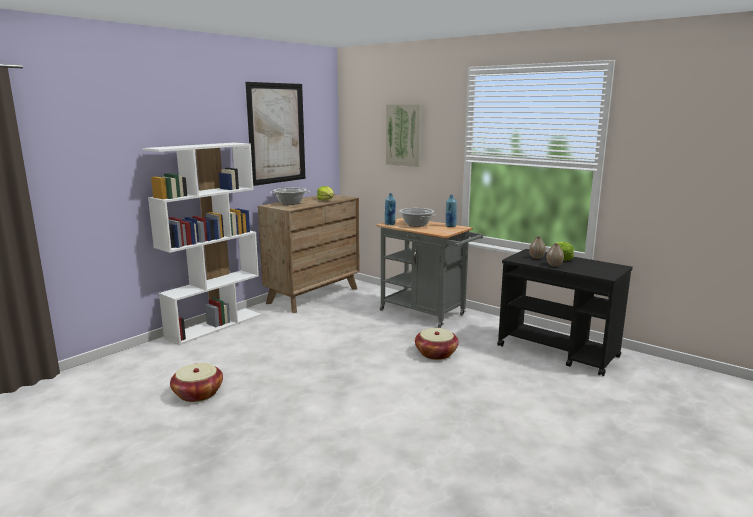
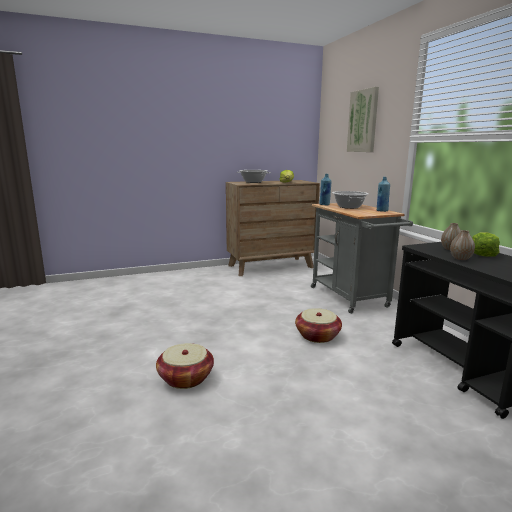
camera: 30 degrees right, 0 degrees up
white bookcase [142,143,261,345] -> none
basket [170,363,223,402] -> basket moved to [156,343,214,389]
picture [245,82,305,186] -> none

